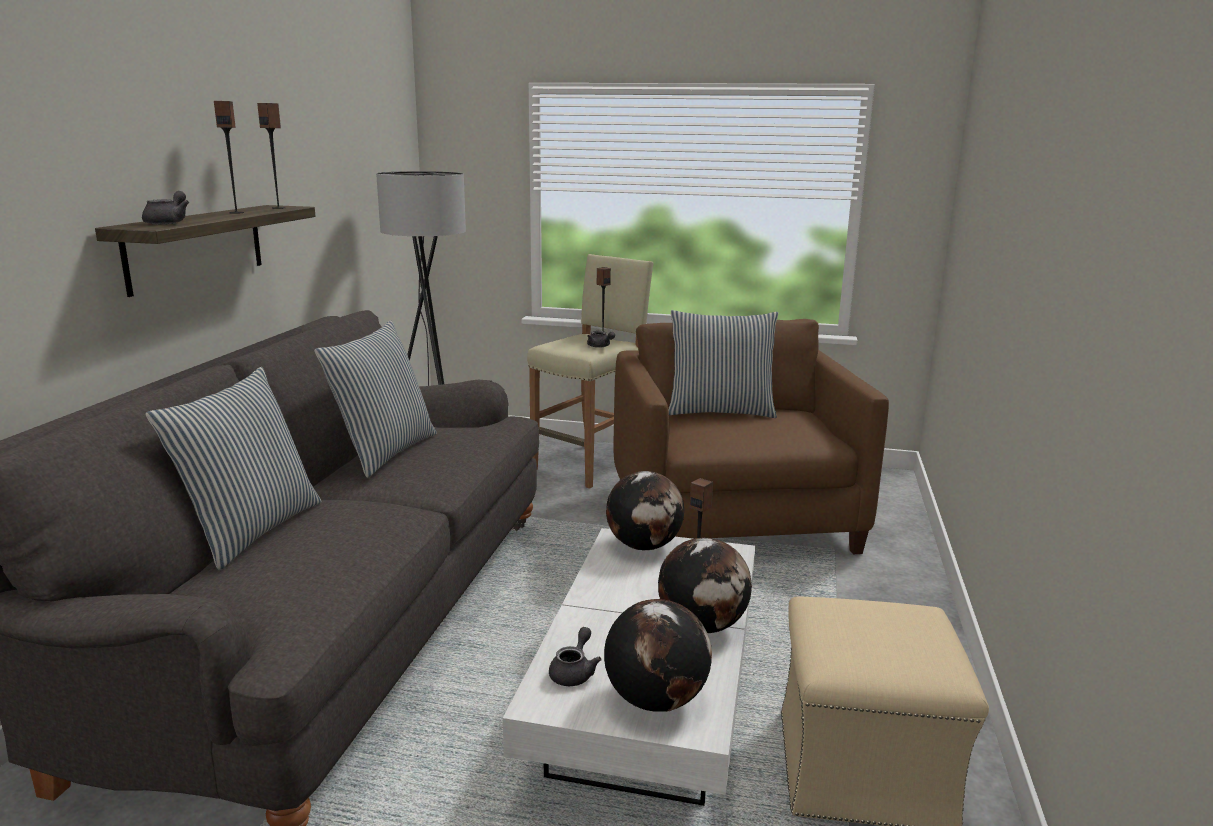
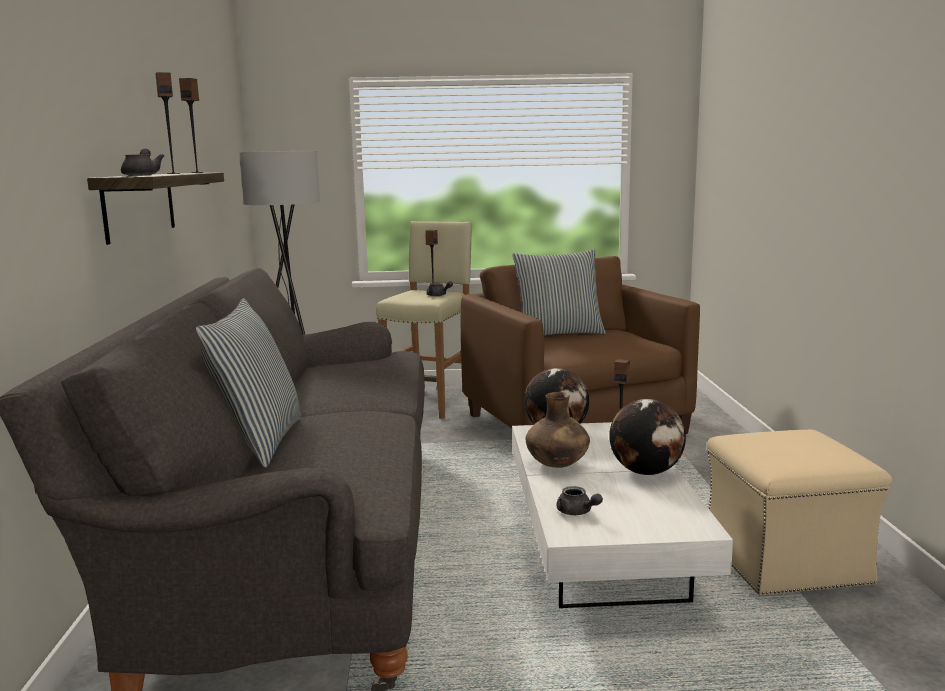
camera: 15 degrees left, 5 degrees down
pillow [314,320,437,478] -> none
grey teapot [549,627,602,686] -> grey teapot turned 135 degrees clockwise [556,486,603,515]
globe [604,599,712,712] -> none
none -> brown vase [526,392,590,468]

